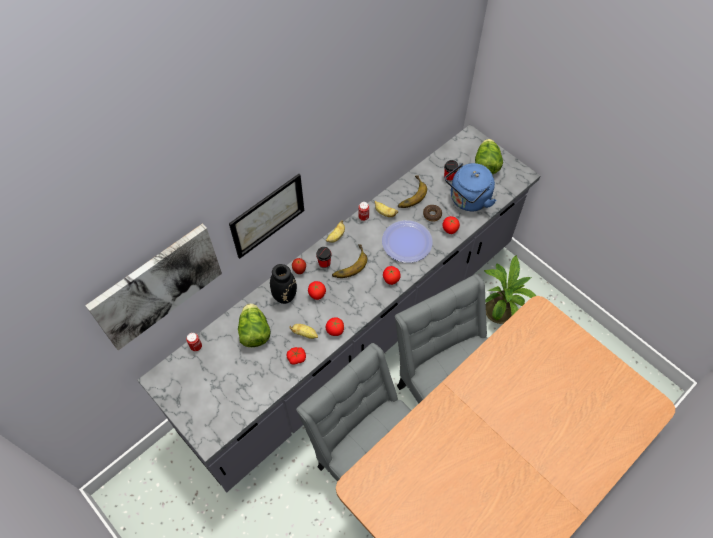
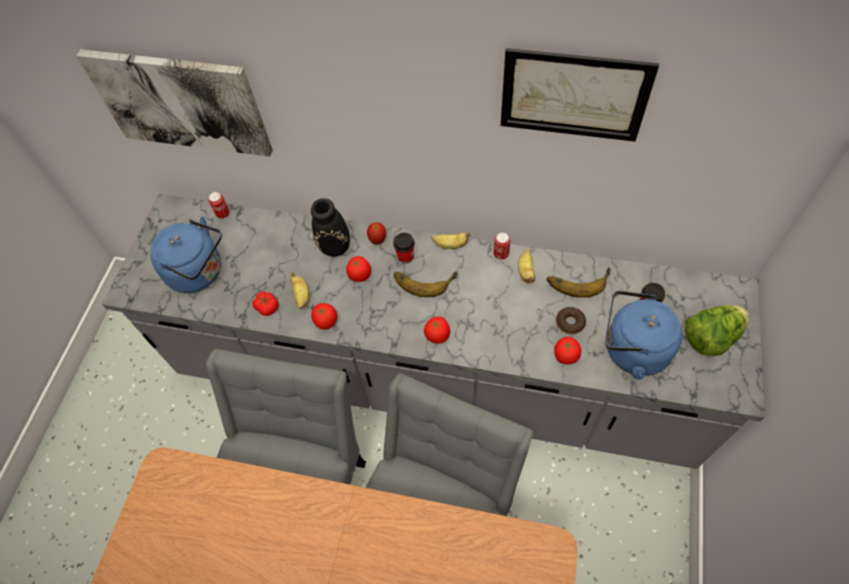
camera: 60 degrees right, 0 degrees up
picture [229,174,304,259] -> picture moved to [501,48,659,142]
lettuce [238,303,271,347] -> none
plate [382,220,433,263] -> none
potted plant [484,255,536,324] -> none
none -> blue kettle [151,216,222,293]

